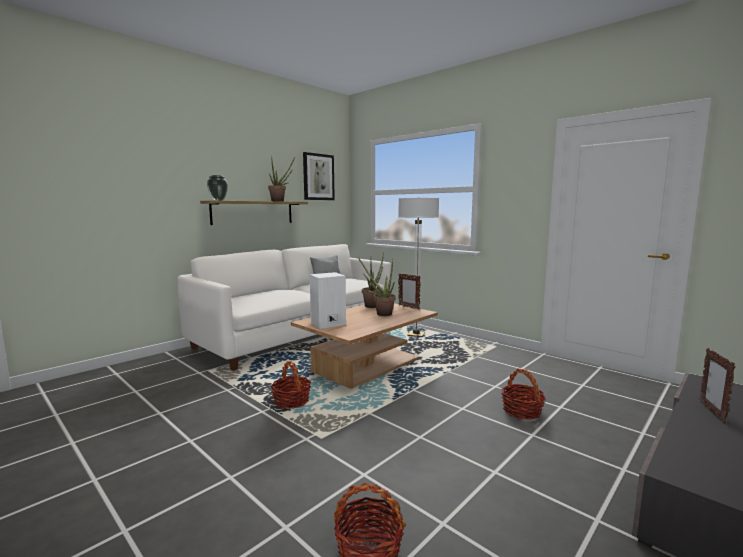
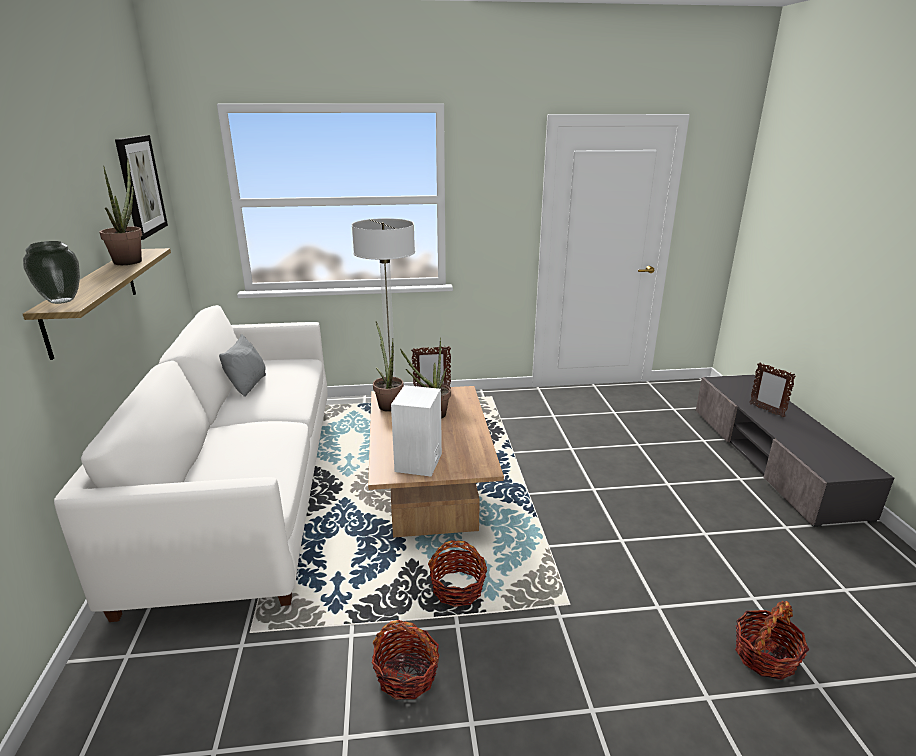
camera: 50 degrees left, 15 degrees up
basket [501,369,546,420] -> basket moved to [372,620,439,700]

